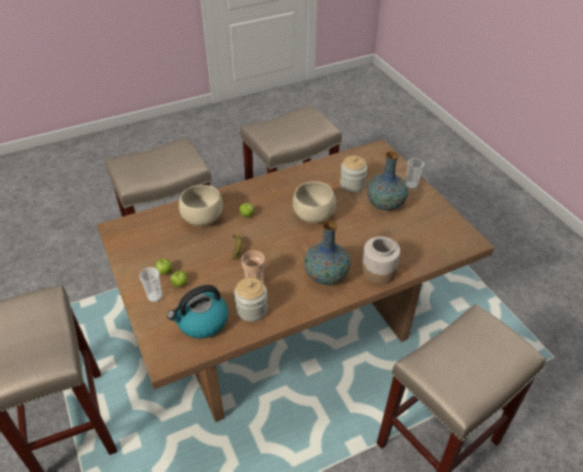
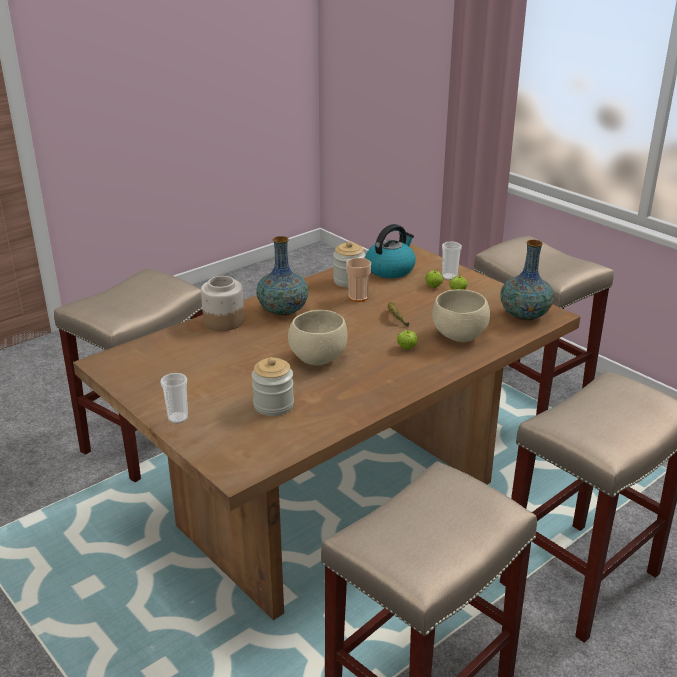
camera: 165 degrees right, 15 degrees down
vase [367,151,408,210] -> vase moved to [500,240,554,321]

